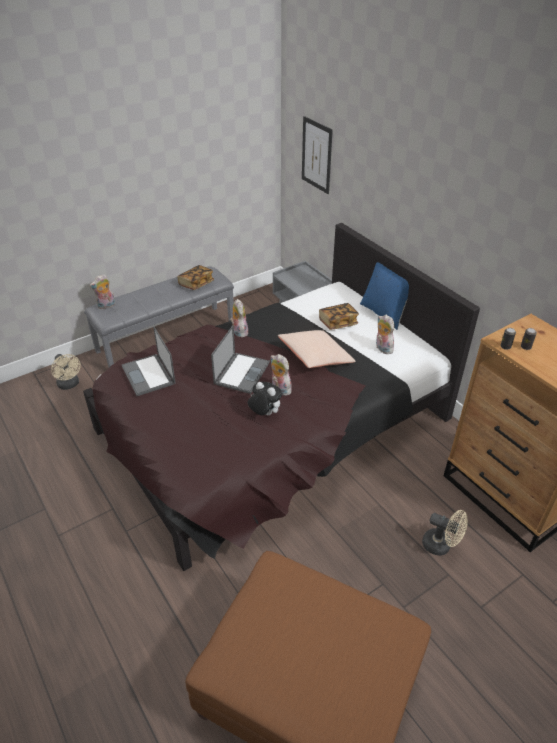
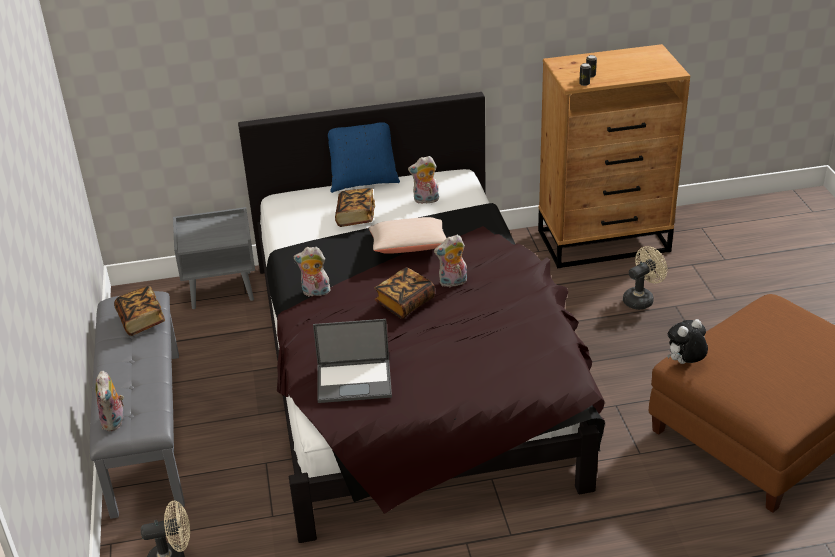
camera: 65 degrees left, 5 degrees down
laptop [211,325,270,394] -> book [374,267,435,319]
plush toy [248,382,282,415] -> plush toy moved to [667,319,708,364]
picture [302,116,333,194] -> none

